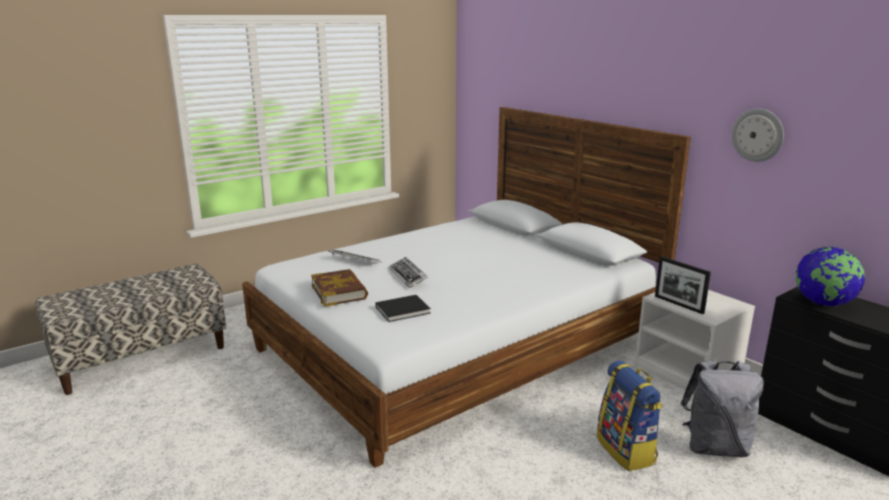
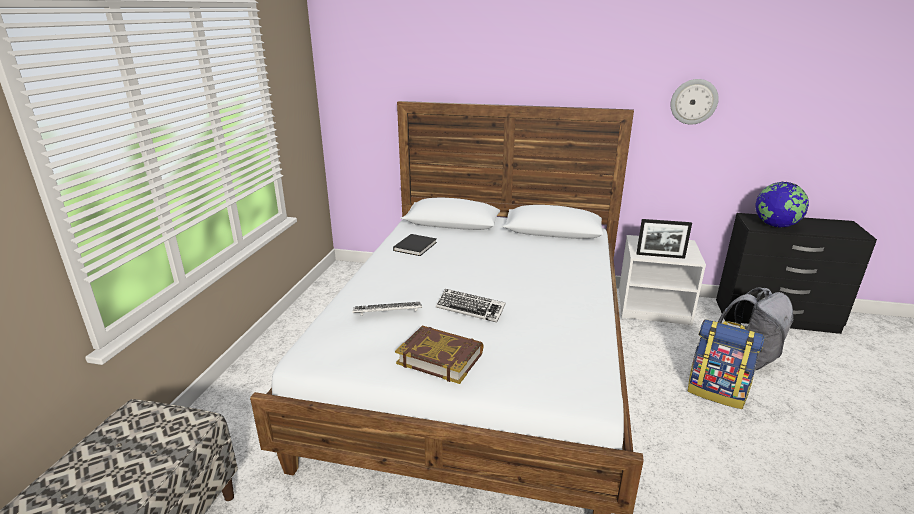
camera: 40 degrees left, 5 degrees up
black book [375,295,431,322] -> black book moved to [393,234,437,256]

